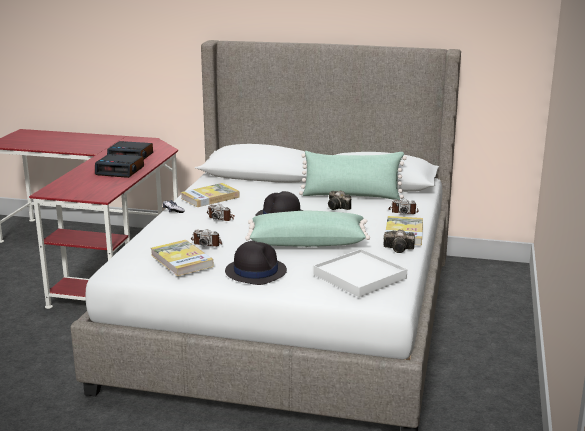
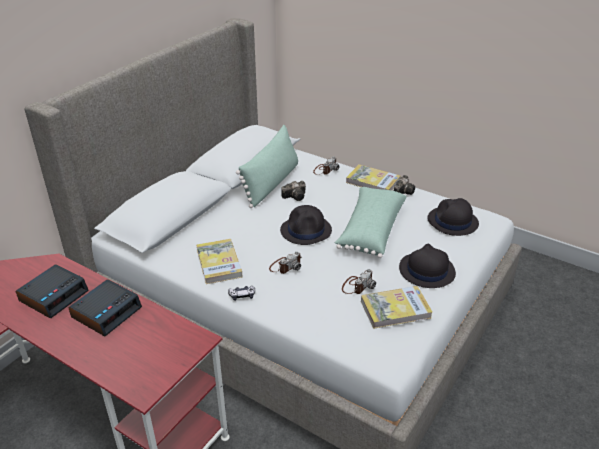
camera: 70 degrees left, 15 degrees up
white tray [313,249,407,297] -> black hat [427,198,479,236]

